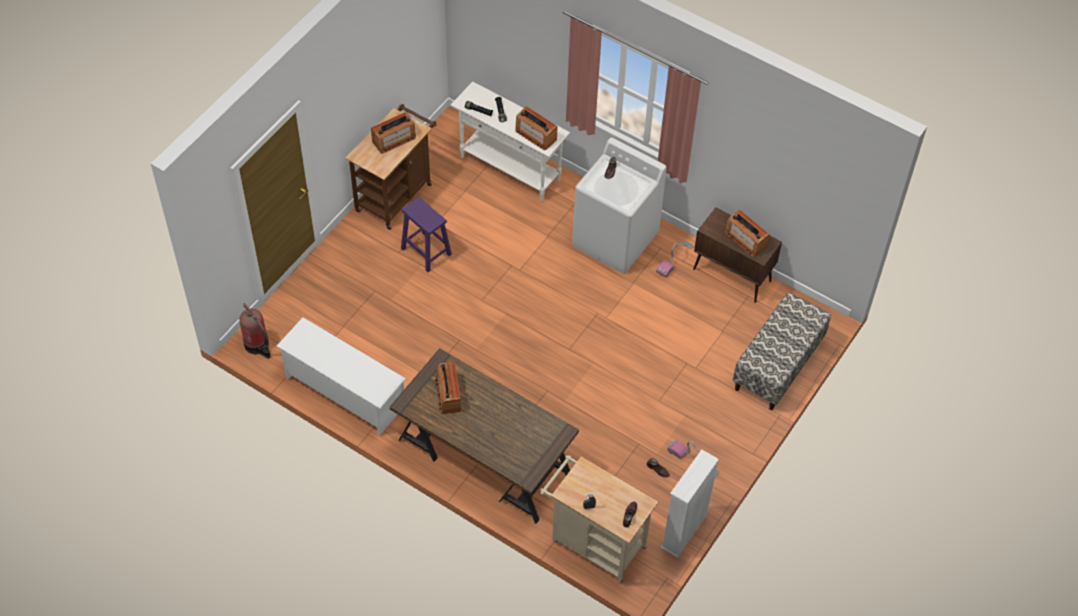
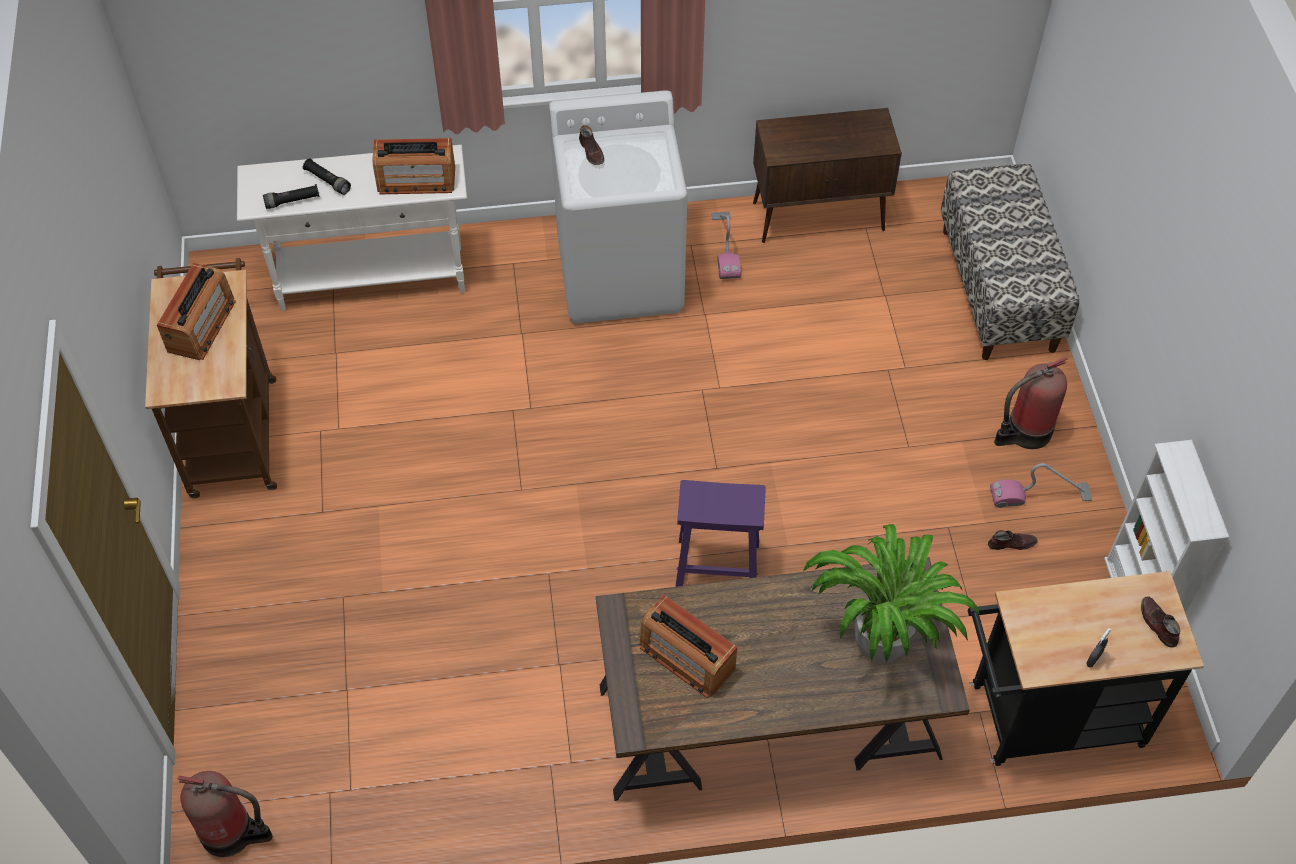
camera: 40 degrees left, 0 degrees up
white shoe rack [276,317,406,436] -> none
purple stool [401,197,452,272] -> purple stool moved to [675,480,766,587]
beige cart [540,455,658,583] -> black cart [968,571,1204,766]
radio [725,209,770,257] -> none
none -> potted plant [803,524,979,662]
none -> fire extinguisher [994,357,1068,449]

